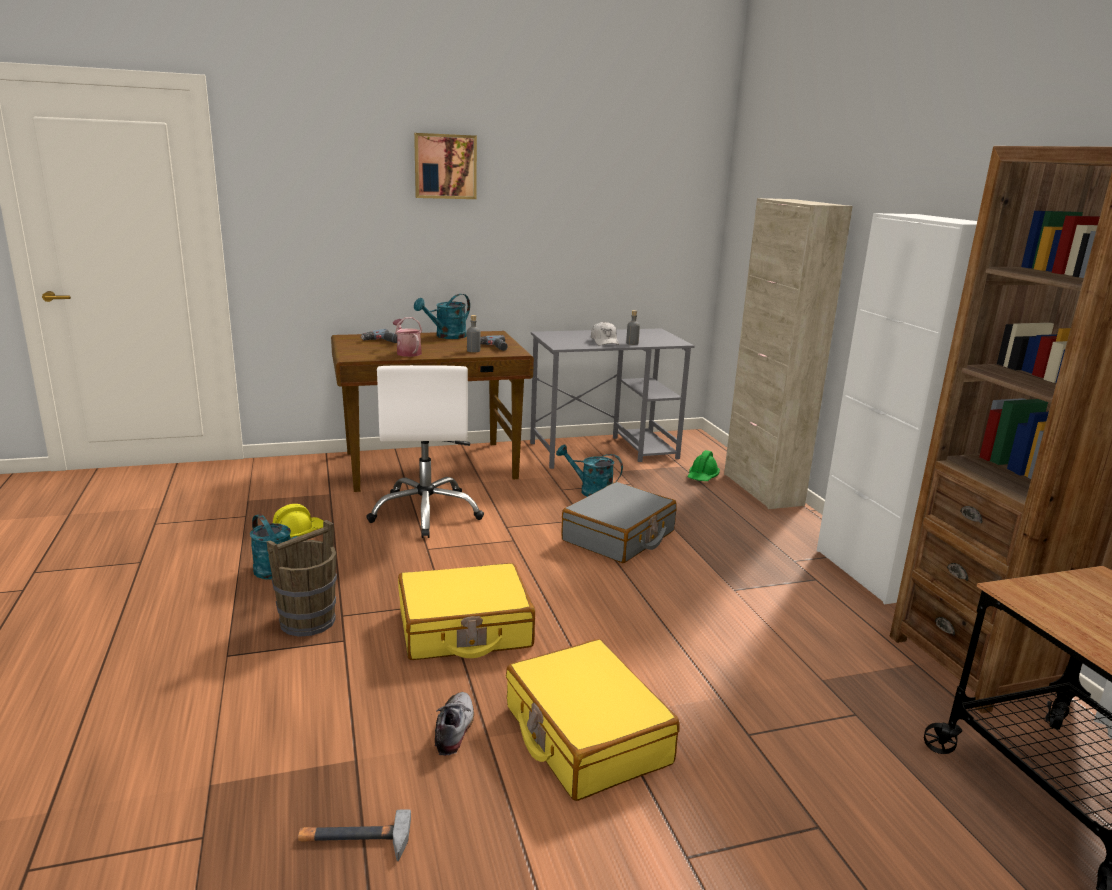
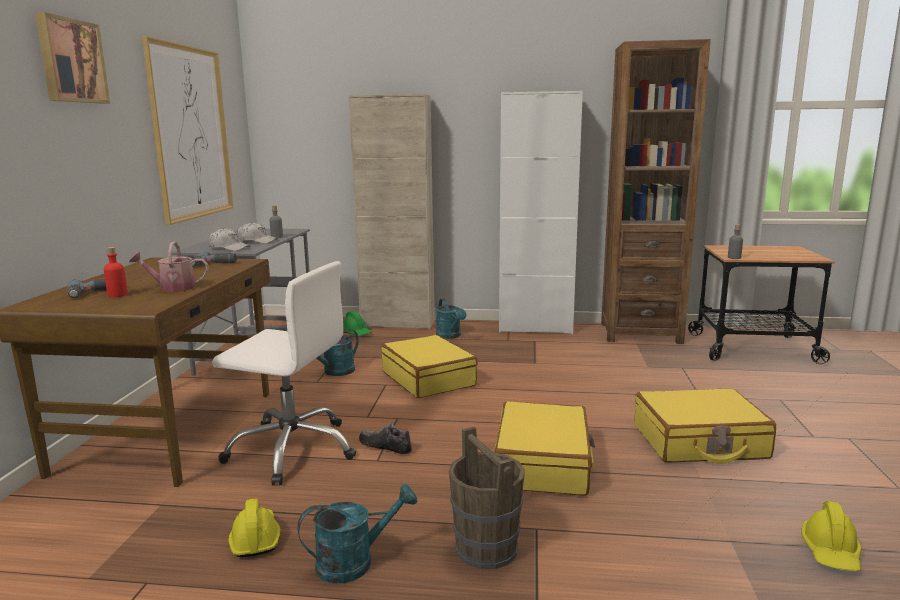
camera: 65 degrees left, 5 degrees down
hammer [298,809,411,861] -> yellow hard hat [801,501,861,571]
turquoise watering can [414,294,470,339] -> turquoise watering can moved to [436,299,466,339]
shoe [435,692,474,756] -> shoe moved to [359,423,412,454]
grey bottle [467,315,480,352] -> grey bottle moved to [728,225,743,259]
grey suitcase [561,482,676,563] -> yellow suitcase [381,334,478,398]
none -> red bottle [104,247,128,297]
none -> picture [142,36,233,225]
none -> white cap [208,228,251,251]

